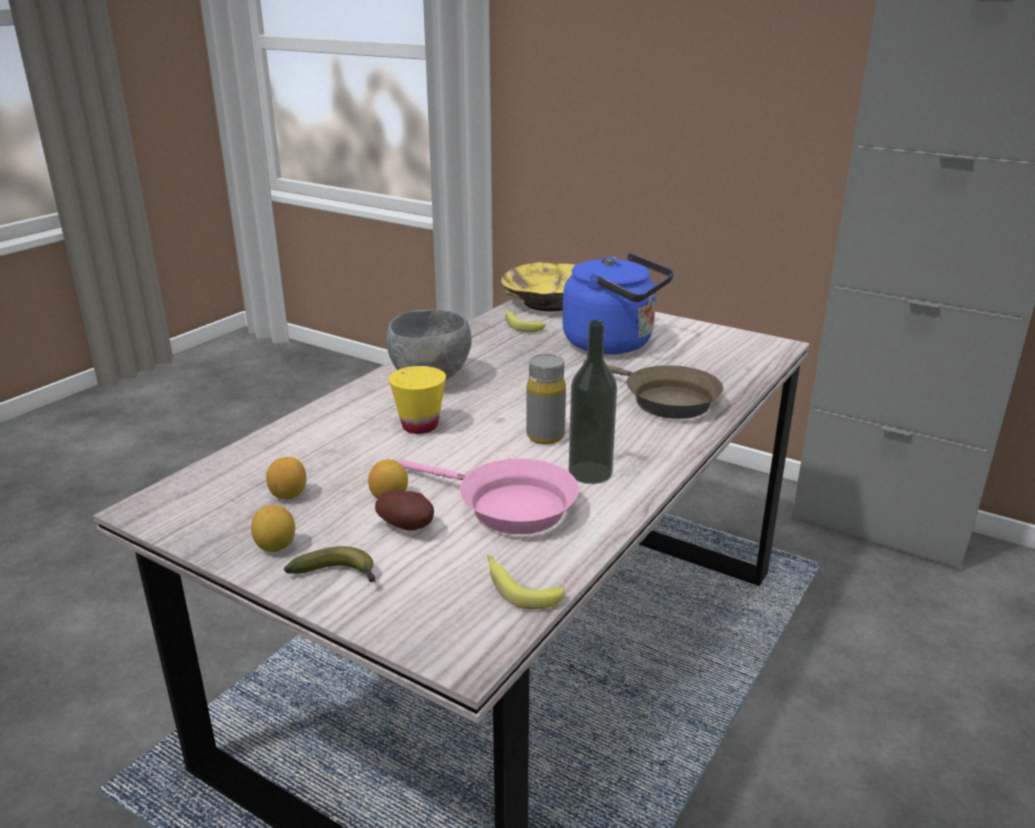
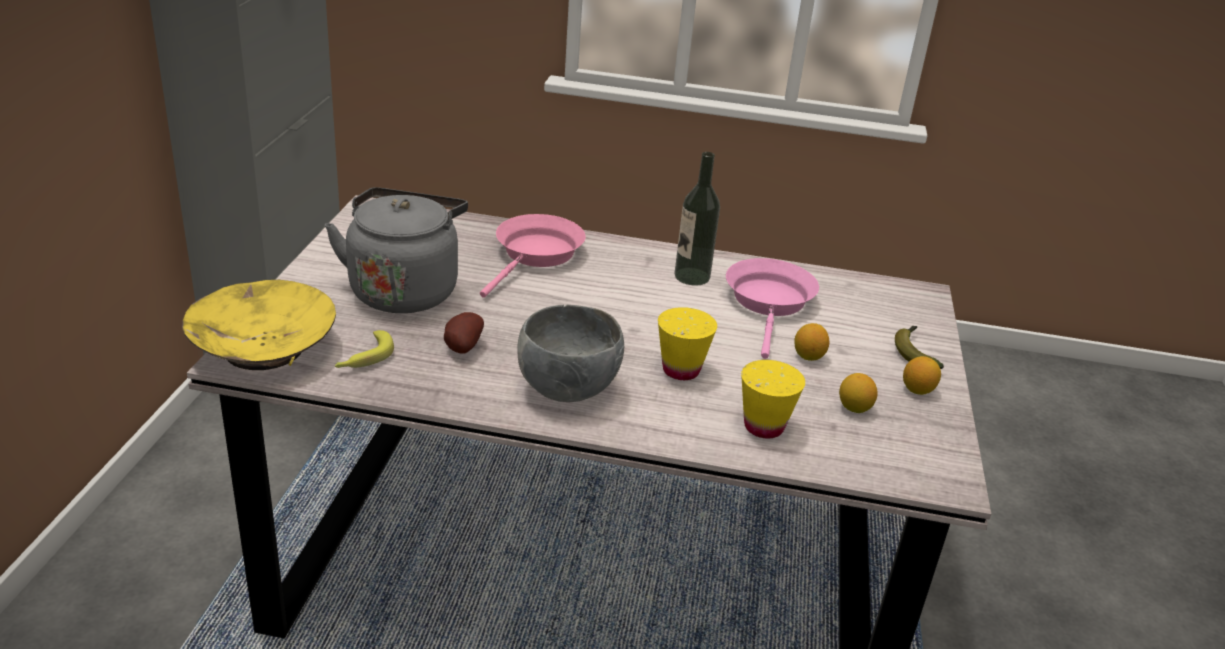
camera: 115 degrees left, 5 degrees up
potato [375,490,434,531] -> potato moved to [444,312,484,354]
banana [487,555,565,610] -> none
grey bottle [526,354,566,444] -> none
blue kettle [563,253,674,354] -> grey kettle [325,187,468,313]
brown frying pan [583,360,724,419] -> pink frying pan [480,214,586,298]
none -> yellow cup [741,360,805,438]

